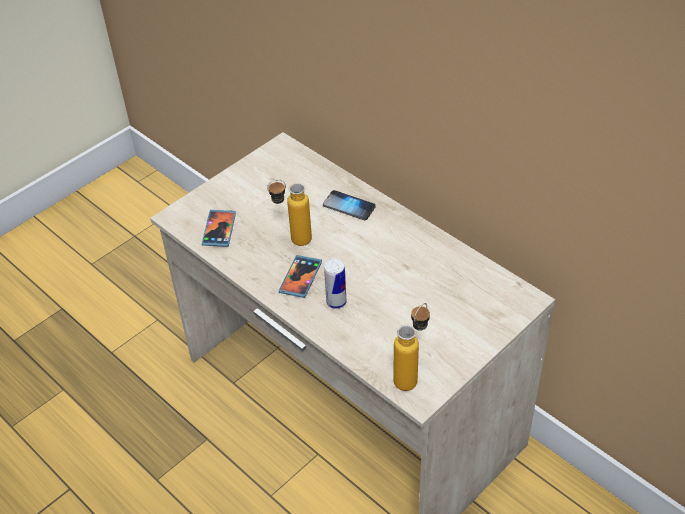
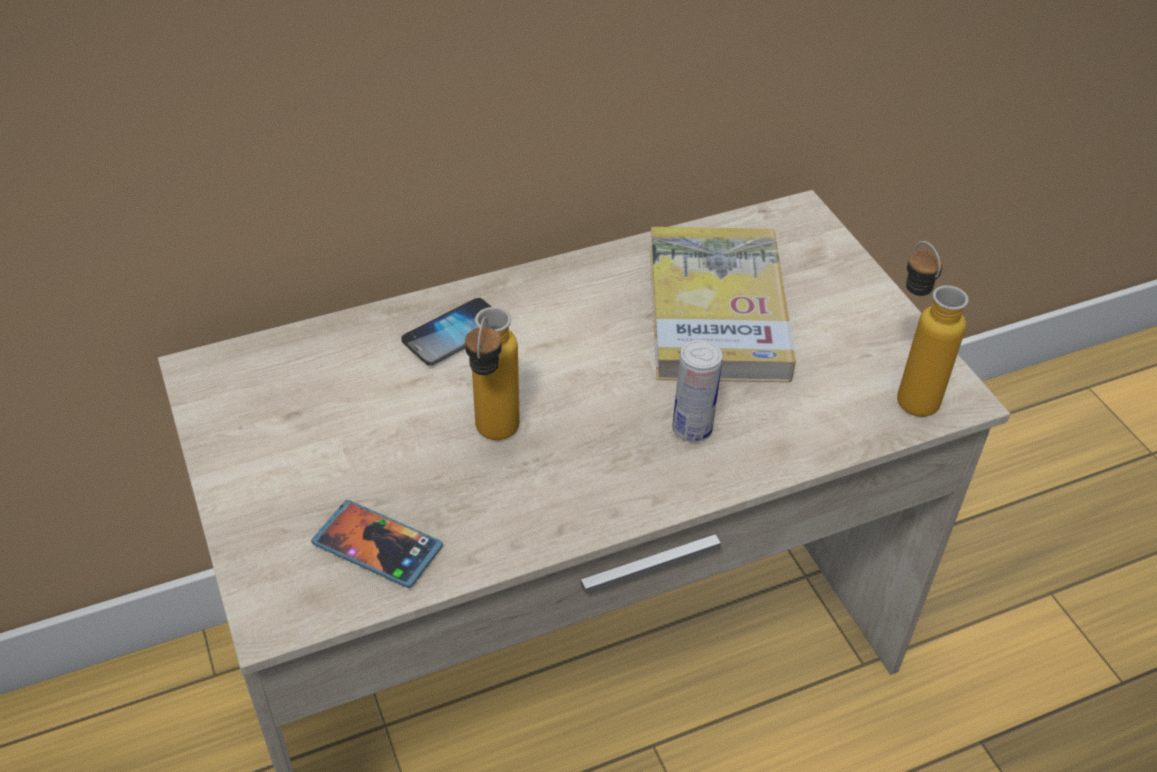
camera: 70 degrees left, 0 degrees up
phone [279,255,322,298] -> none
none -> book [650,227,796,382]

